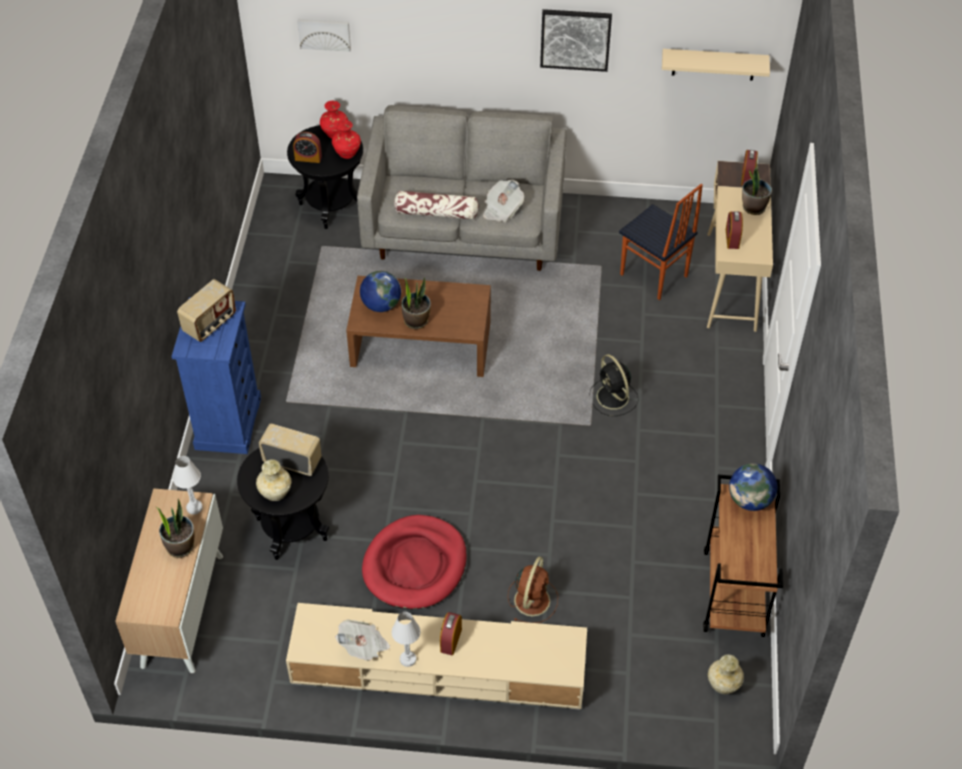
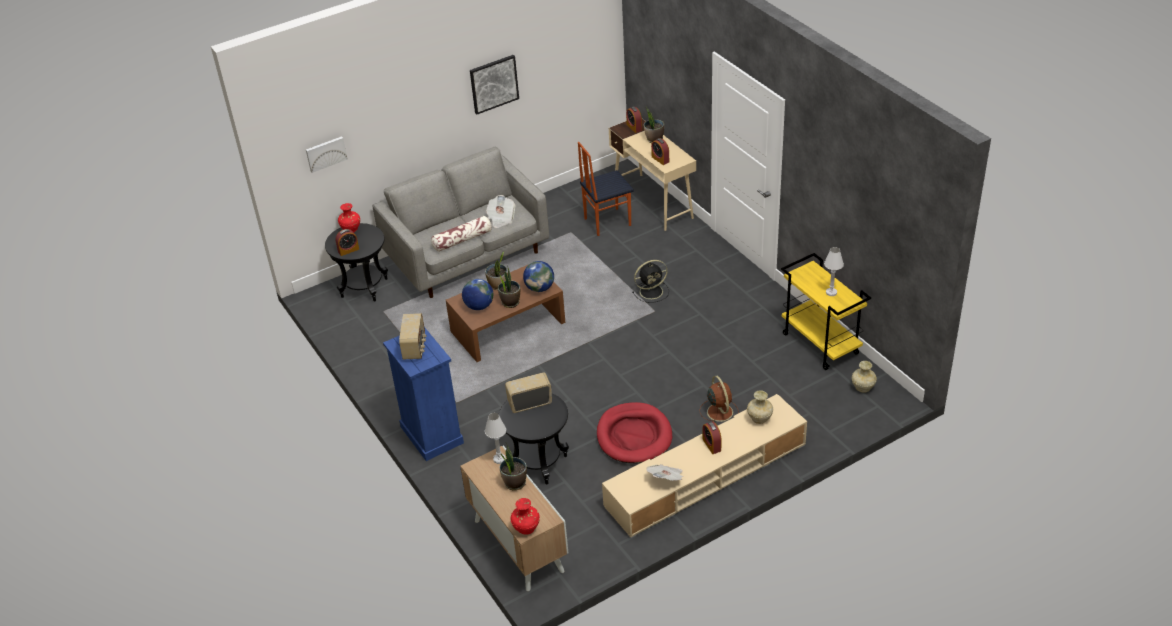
camera: 35 degrees left, 10 degrees down
beige vase [256,459,291,501] -> beige vase moved to [747,390,773,424]
red vase [332,120,361,159] -> red vase moved to [510,498,540,535]
white table lamp [392,612,420,667] -> white table lamp moved to [824,247,844,296]
black fan [589,354,639,416] -> black fan turned 45 degrees counterclockwise [632,260,669,303]
chair [619,184,703,300] -> chair turned 150 degrees clockwise [578,142,634,236]
beige shelf [662,49,770,81] -> none
brown cart [703,475,783,637] -> yellow cart [781,253,871,370]
globe [729,463,777,511] -> globe moved to [523,261,554,292]
none -> potted plant [485,252,508,290]

